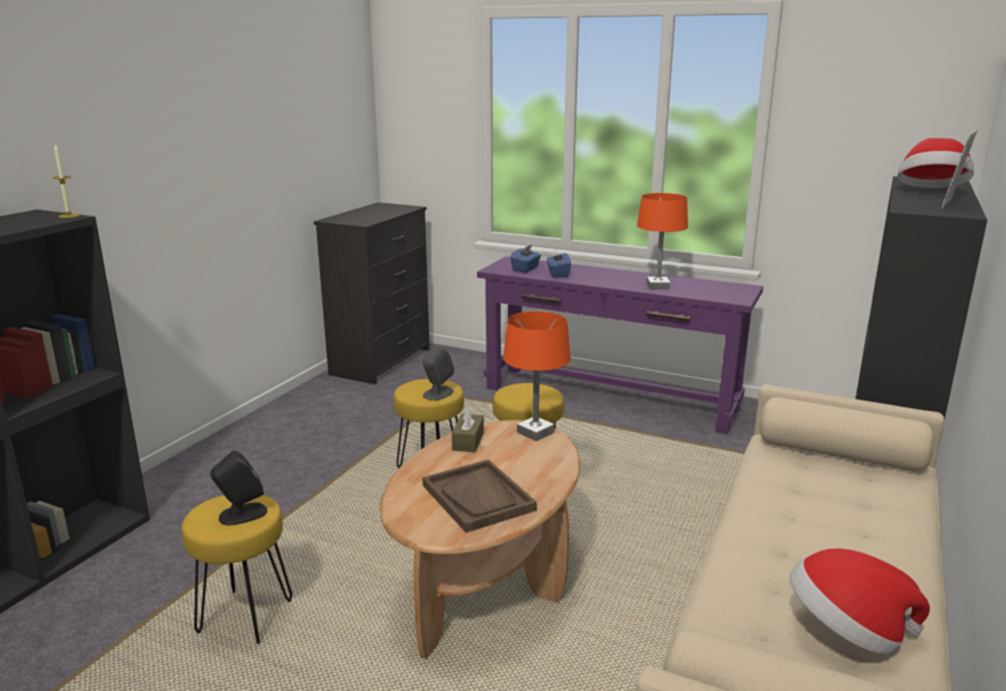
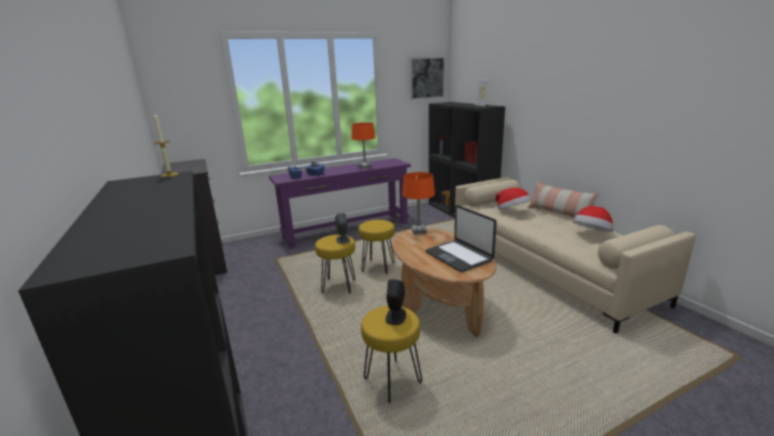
camera: 50 degrees left, 0 degrees up
brown tray [422,459,537,533] -> laptop [425,205,497,272]
brown tissue box [452,406,484,452] -> none
hat [897,138,974,188] -> hat moved to [496,188,532,210]
none -> picture [409,57,445,100]
none -> pillow [527,181,599,218]

